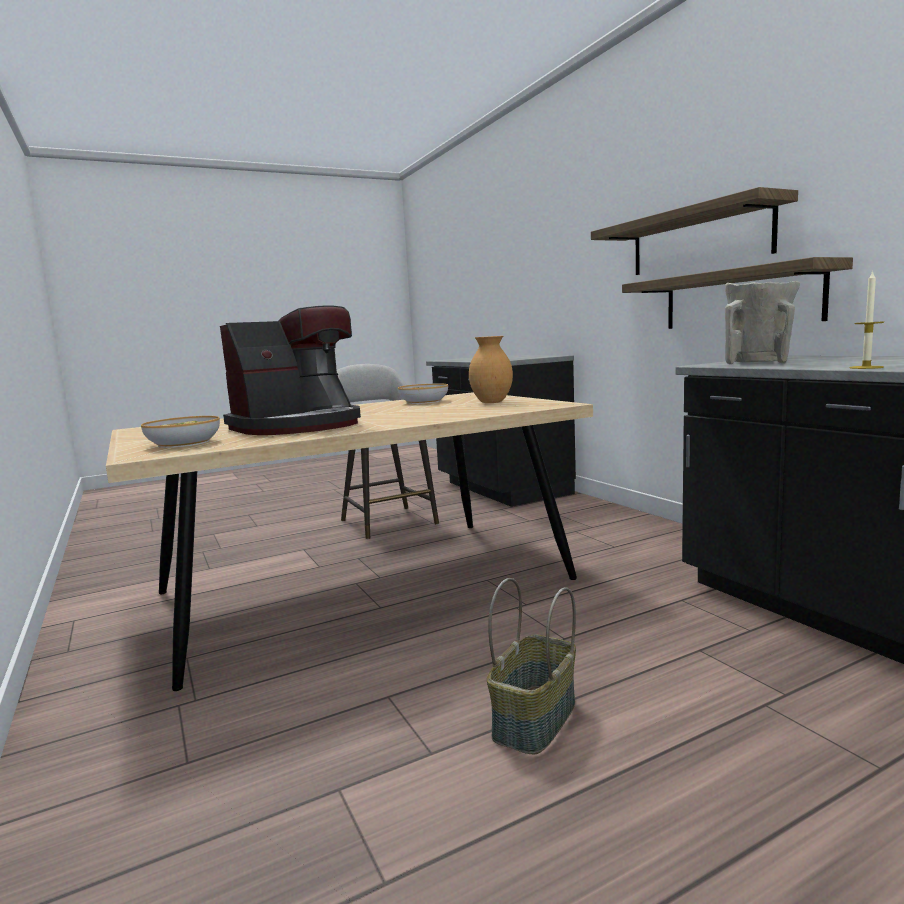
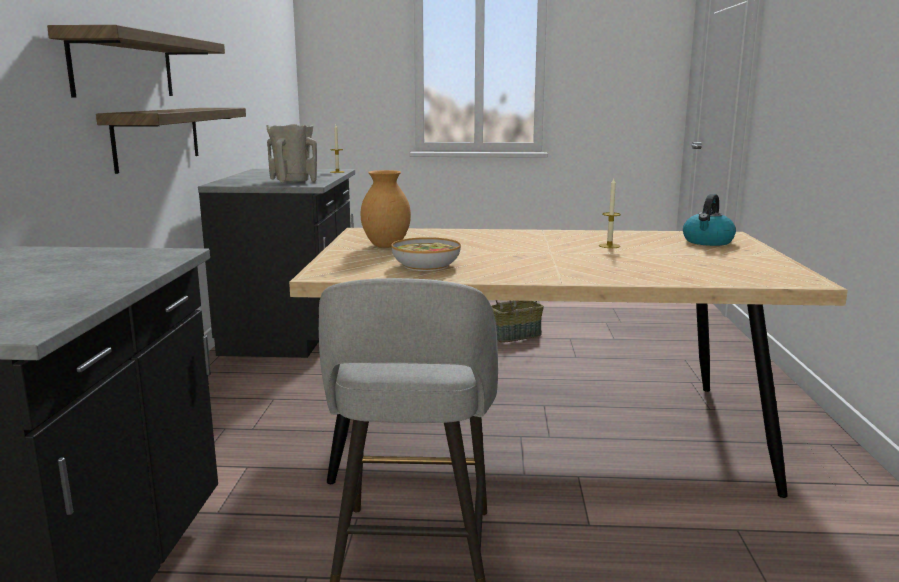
camera: 150 degrees left, 5 degrees up
bowl [141,416,220,448] -> kettle [683,194,736,246]
coffee machine [220,306,361,435] -> candle [599,178,621,248]

